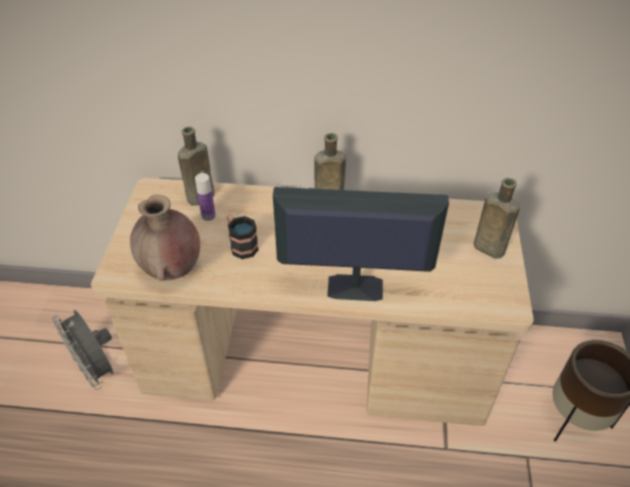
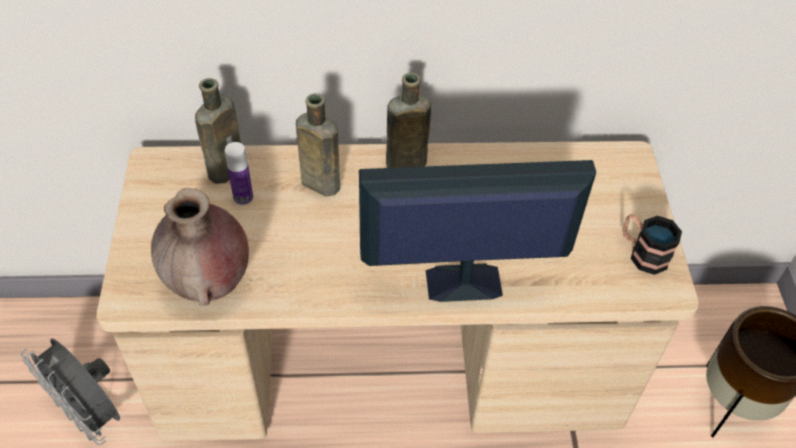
camera: 10 degrees left, 5 degrees up
mug [226,214,259,259] -> mug moved to [622,214,682,275]
brown bottle [474,178,520,259] -> brown bottle moved to [296,93,340,197]

